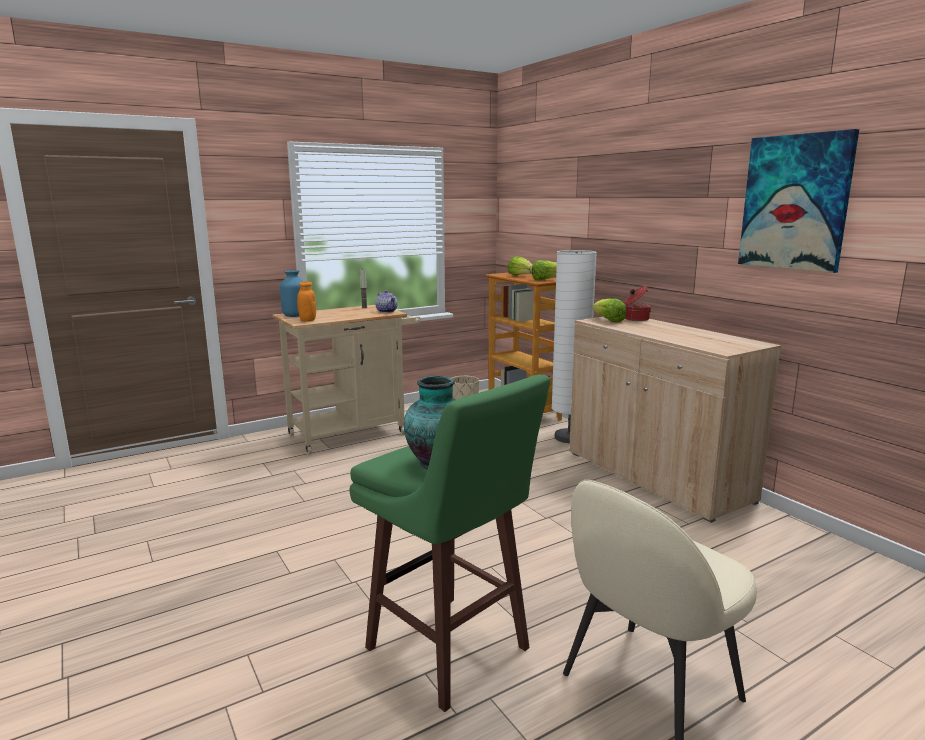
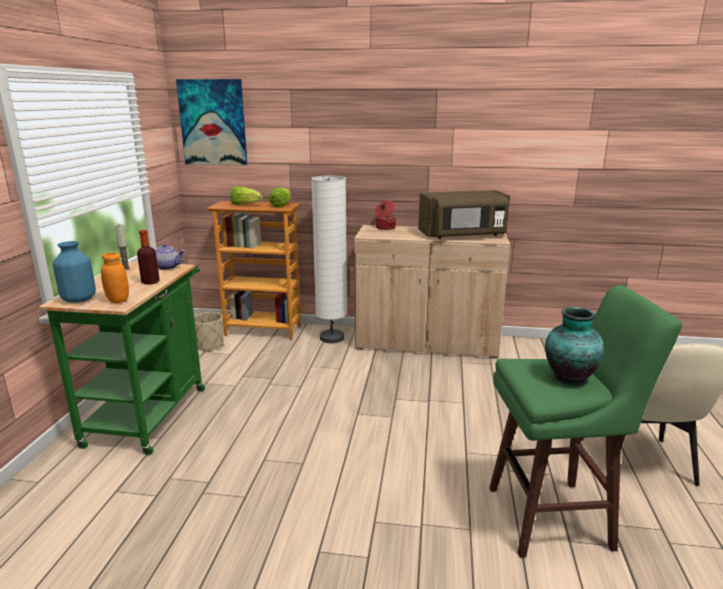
camera: 50 degrees left, 5 degrees up
beige cart [273,305,421,454] -> green cart [39,262,205,455]
lettuce [592,299,626,322] -> none
picture [738,129,859,273] -> picture moved to [176,79,248,166]
none -> bottle [137,230,160,285]
none -> brown microwave [419,190,510,239]

